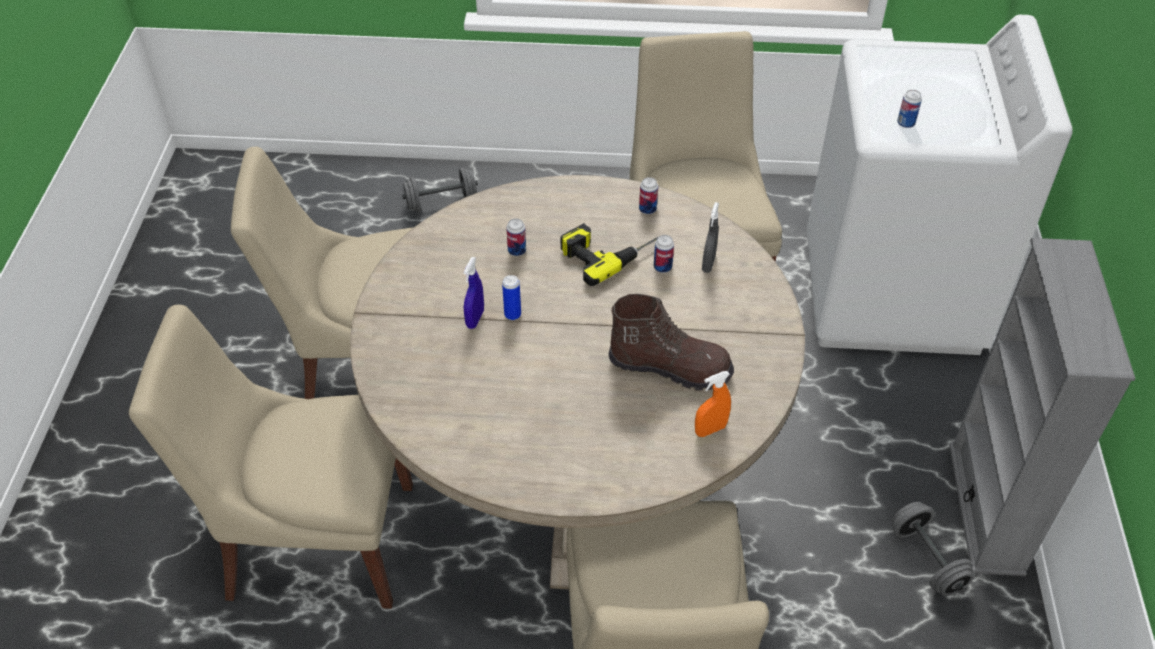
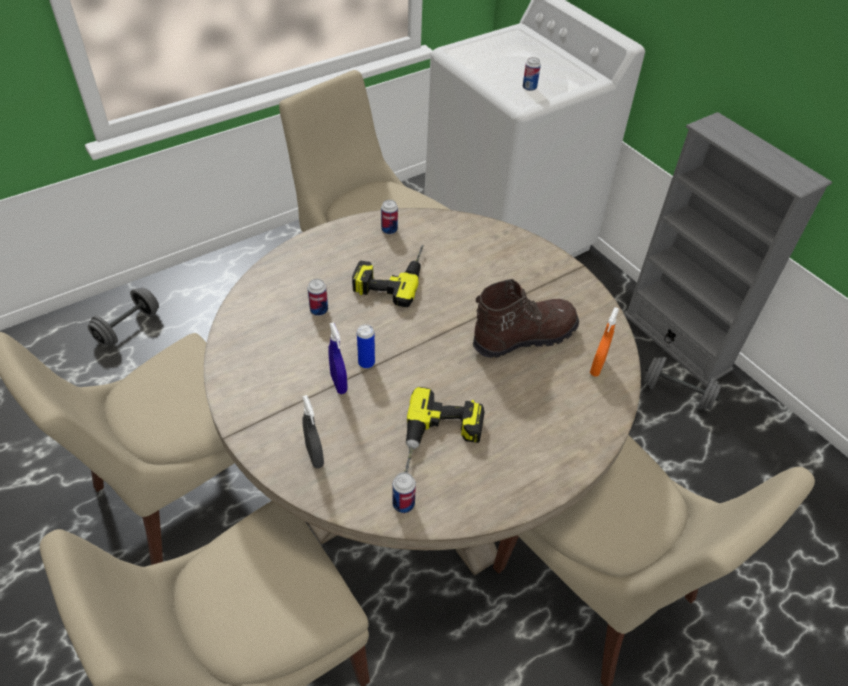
camera: 40 degrees left, 0 degrees up
can [654,235,674,273] -> can moved to [392,472,416,513]
grey spray bottle [702,202,719,273] -> grey spray bottle moved to [302,395,324,469]
none -> power drill [404,387,485,473]

